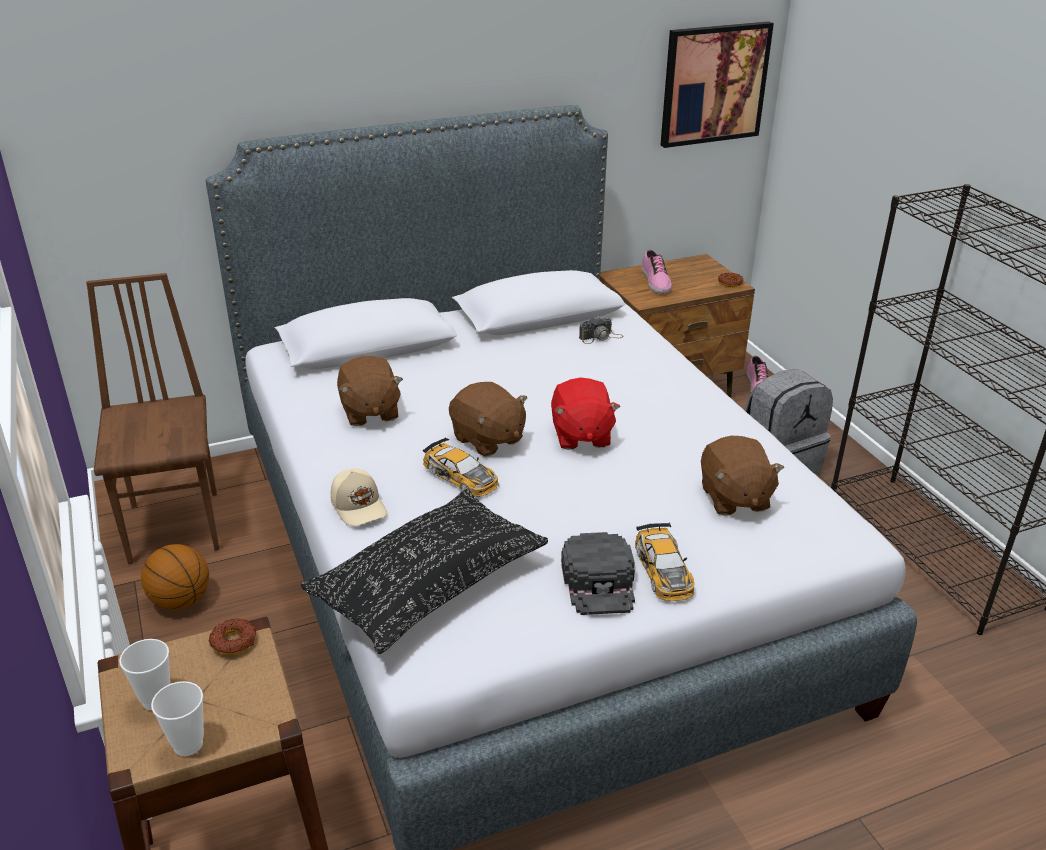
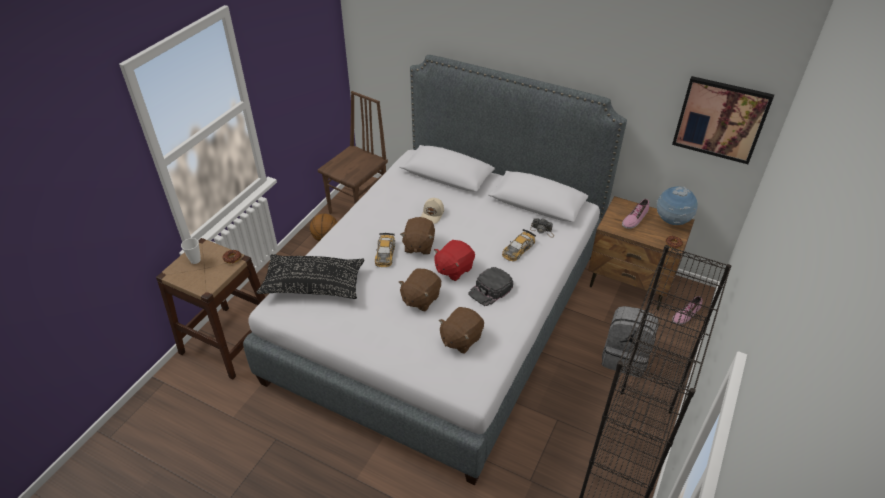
camera: 50 degrees right, 10 degrees up
cup [151,681,204,756] -> none
beige cap [331,468,387,526] -> beige cap moved to [421,198,444,224]
brown plush toy [337,356,403,426] -> brown plush toy moved to [399,269,441,311]
black cap [561,532,635,615] -> black cap moved to [468,267,513,306]
toy car [635,523,694,601] -> toy car moved to [502,229,536,261]
none -> globe [656,186,698,225]

